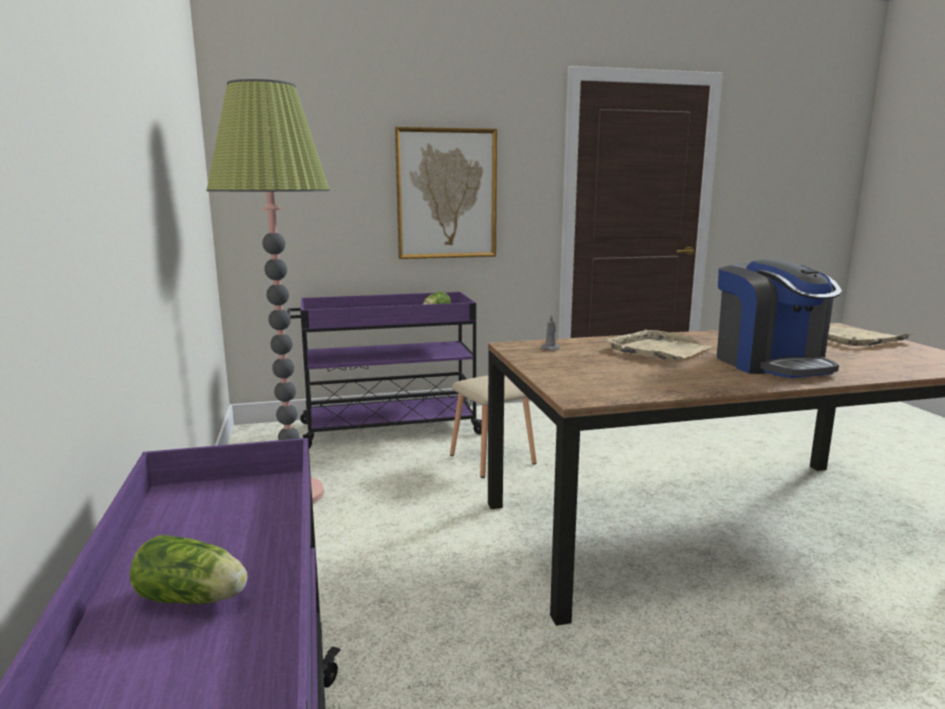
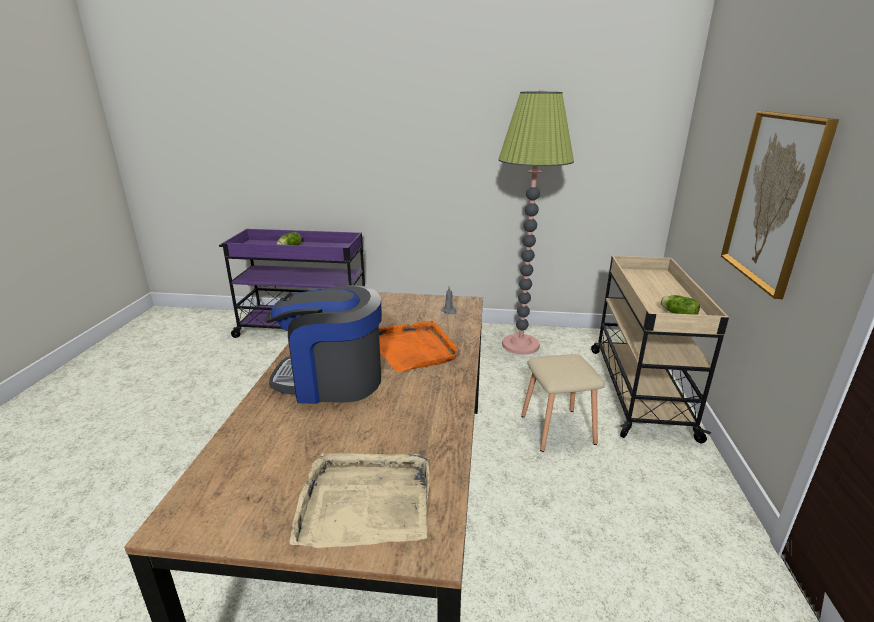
camera: 110 degrees right, 10 degrees up
purple cart [287,292,482,448] -> beige cart [591,256,729,444]
beige tray [606,330,712,360] -> orange tray [379,320,460,372]

